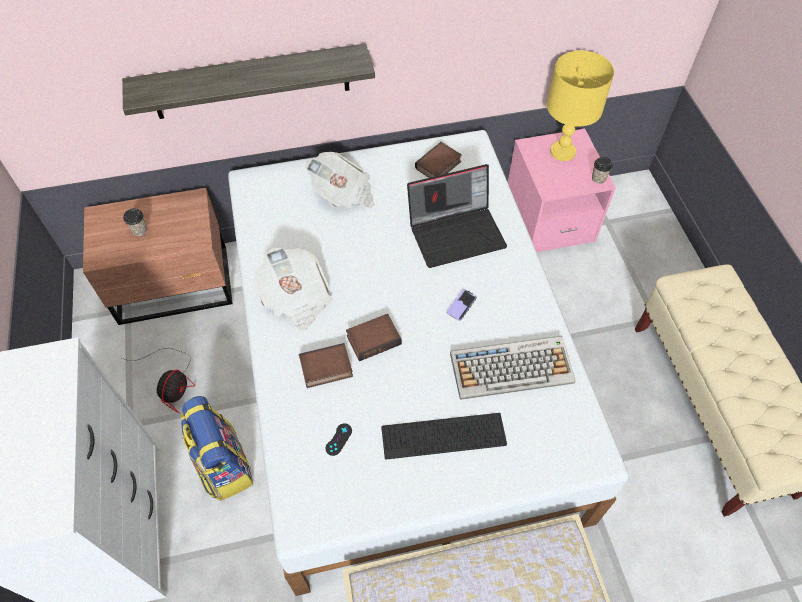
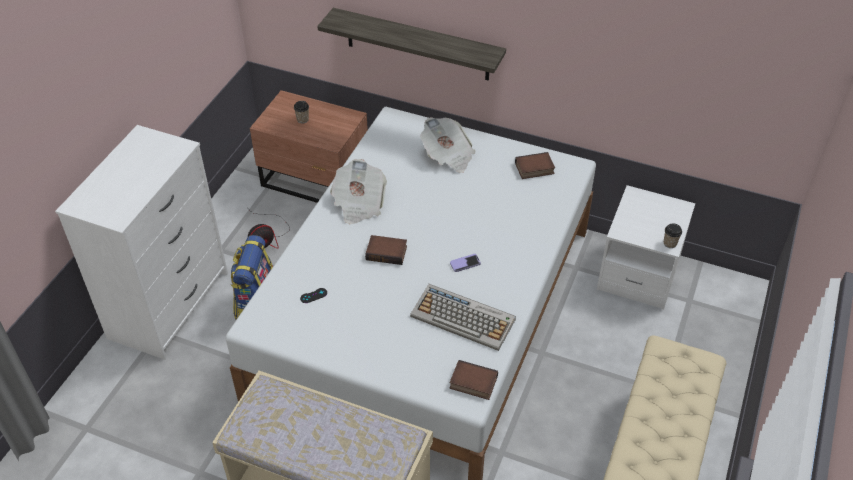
camera: 35 degrees right, 10 degrees down
book [299,343,353,388] -> book moved to [450,360,498,400]
keyboard [381,413,507,460] -> none
laptop [407,164,507,268] -> none
pink nightstand [508,129,616,252] -> white nightstand [597,185,695,309]
yellow table lamp [547,51,614,161] -> none

